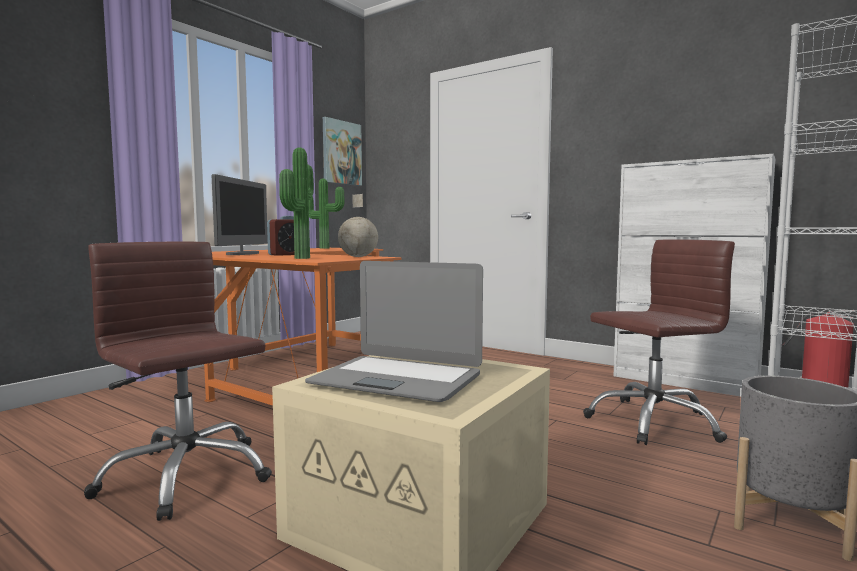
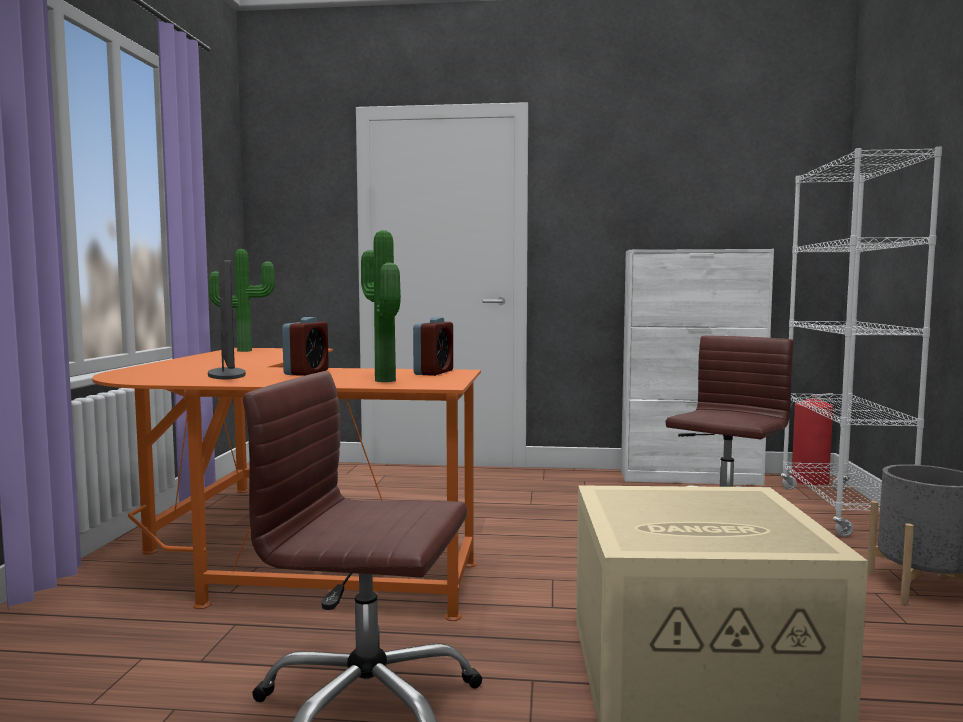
camera: 30 degrees left, 0 degrees up
laptop [305,261,483,402] -> none
picture [323,117,362,186] -> none
globe [338,194,378,257] -> alarm clock [413,317,453,376]

